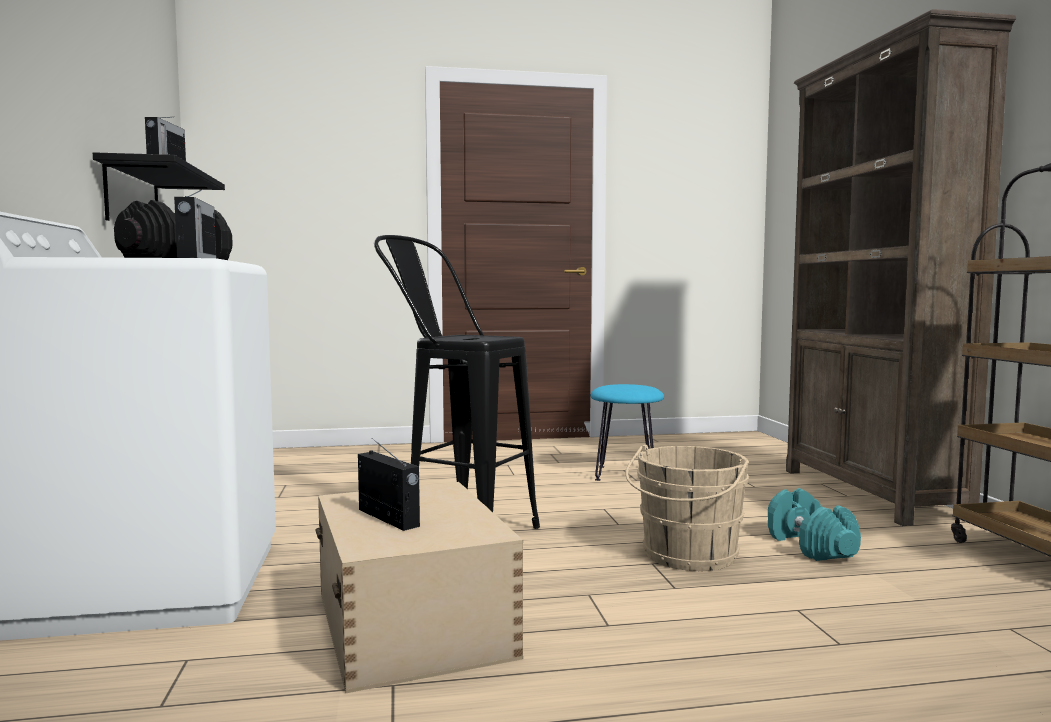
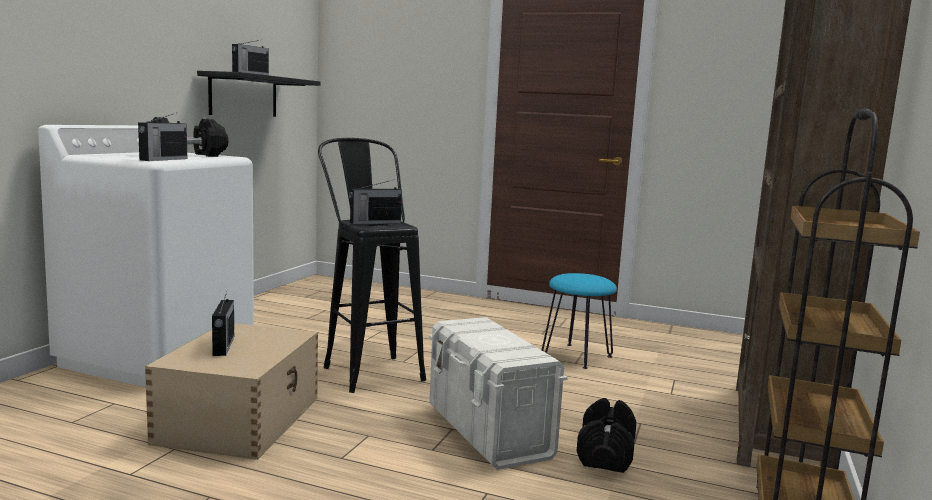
camera: 30 degrees right, 5 degrees up
beige bucket [625,445,749,571] -> white storage box [429,317,568,470]
turquoise dumbbell [768,488,861,561] -> black dumbbell [577,398,637,473]
none -> radio [349,181,402,224]

